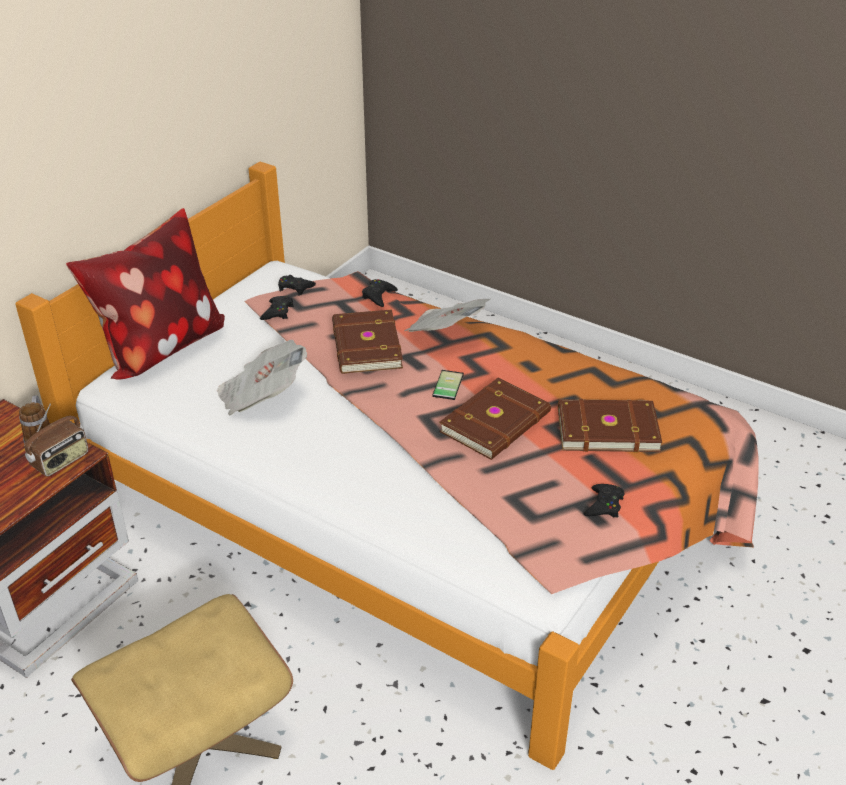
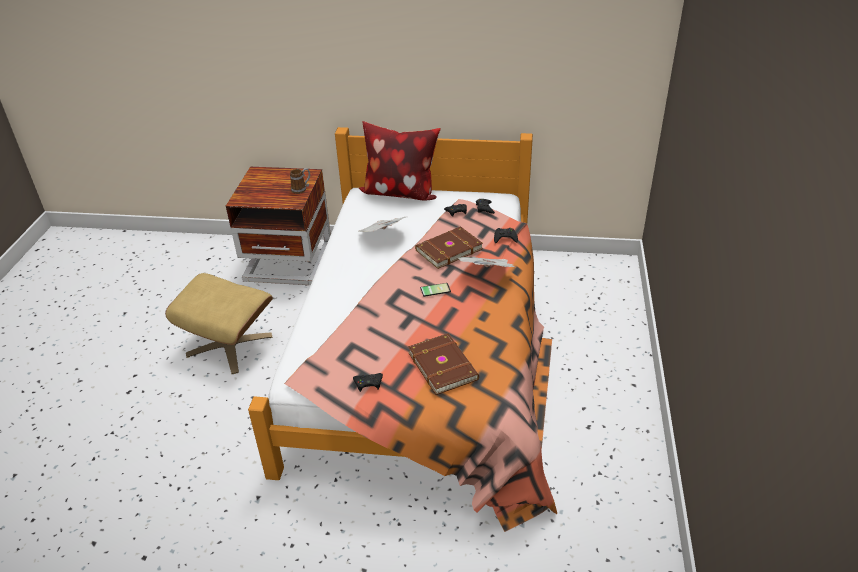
camera: 65 degrees right, 0 degrees up
radio [24,404,89,477] -> none
brown book [439,378,551,460] -> none

